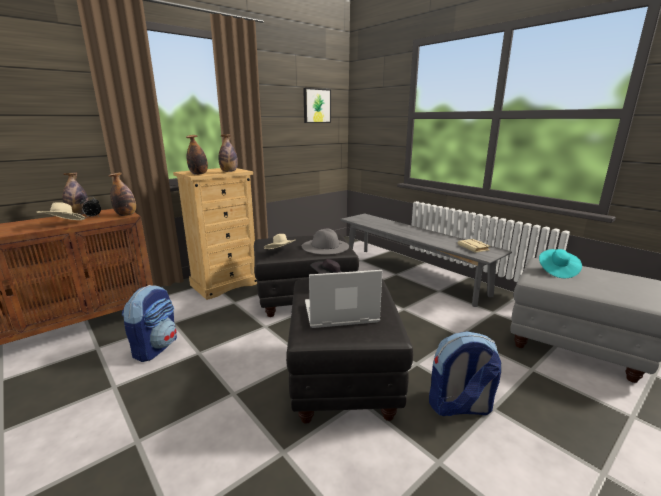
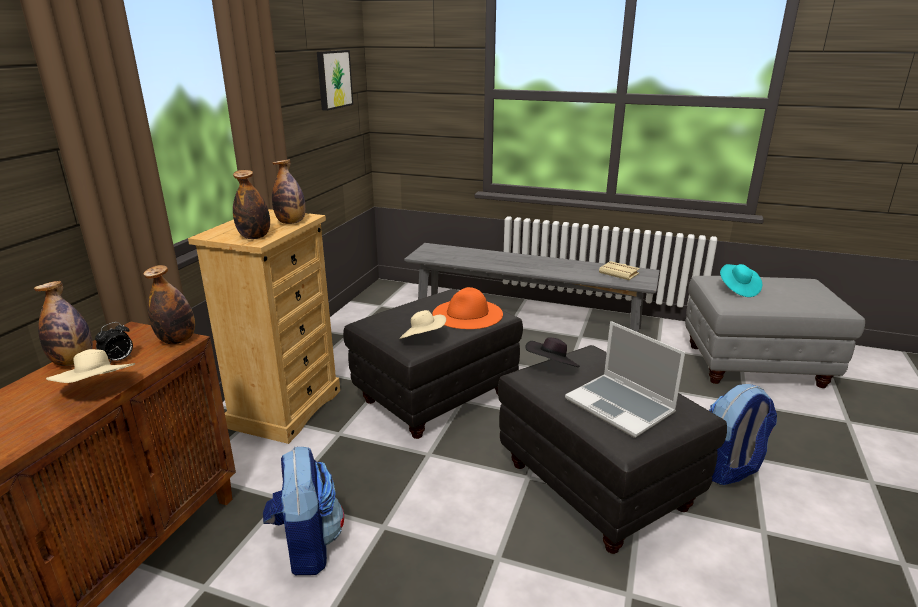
camera: 30 degrees left, 5 degrees up
grey hat [302,228,349,255] -> orange hat [432,287,503,329]
laptop [305,270,383,328] -> laptop turned 90 degrees counterclockwise [565,321,685,438]

